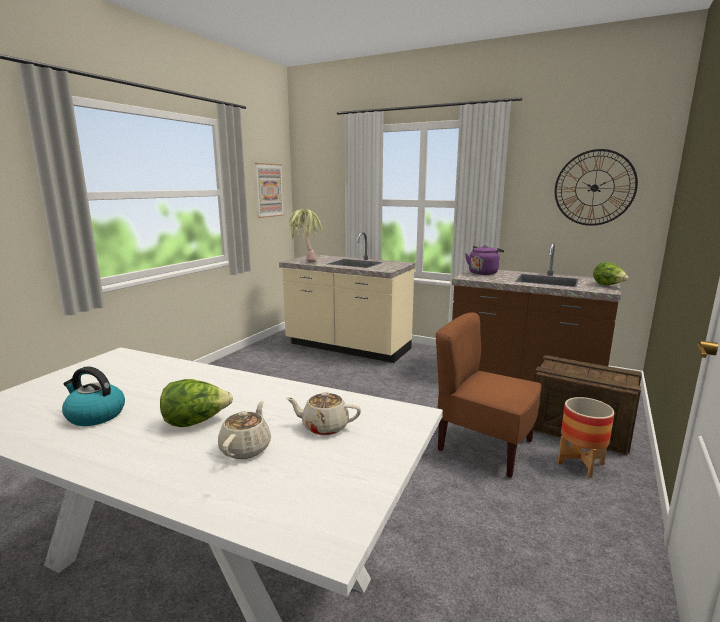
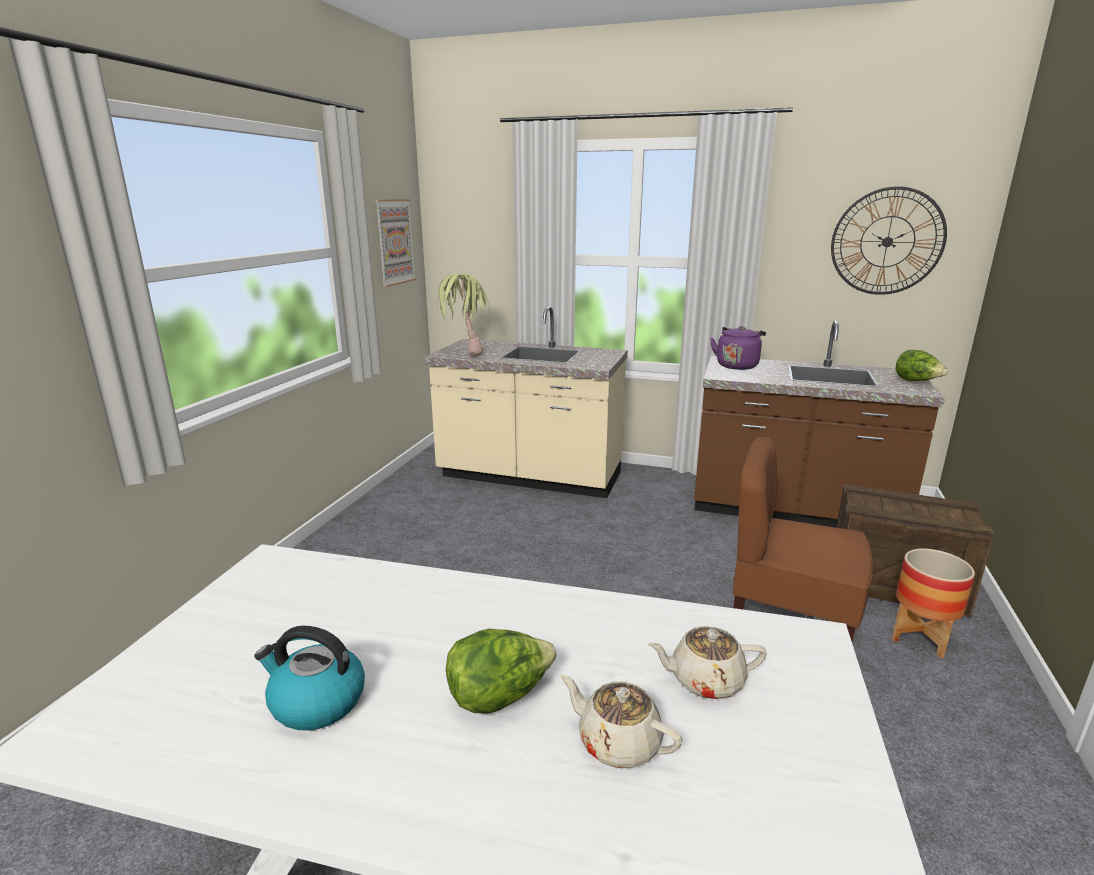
camera: 10 degrees left, 5 degrees up
beige teapot [218,401,271,459] -> beige teapot turned 60 degrees counterclockwise [560,674,682,768]

